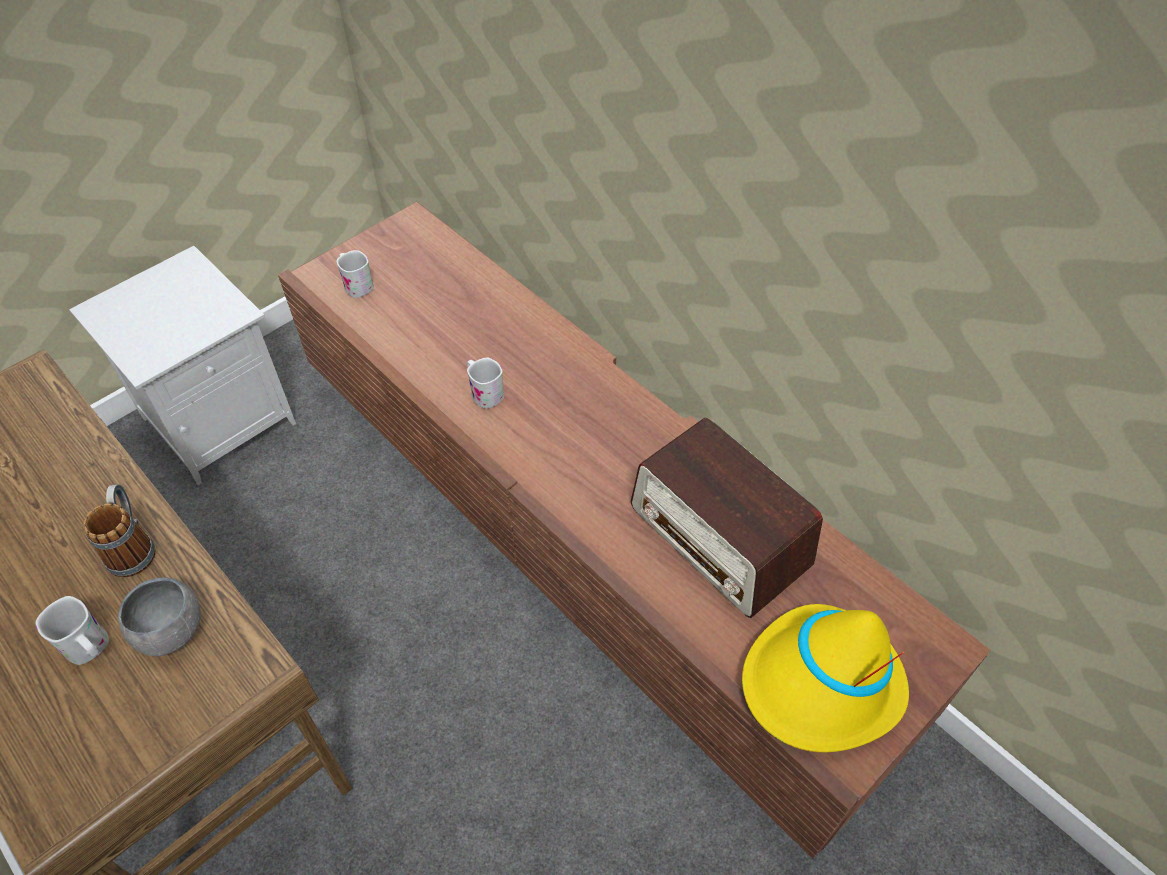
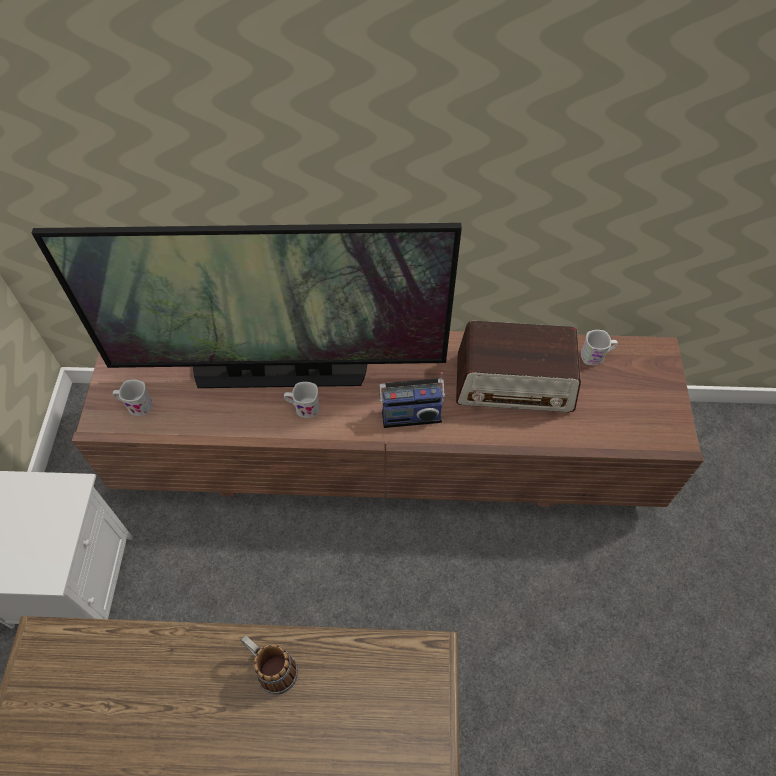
camera: 45 degrees left, 5 degrees up
white mug [36,596,109,665] -> white mug moved to [581,330,618,365]
grey bowl [118,578,201,656] -> none
yellow hat [742,604,909,752] -> none
none -> television [32,223,462,388]
none -> radio [379,372,445,428]

